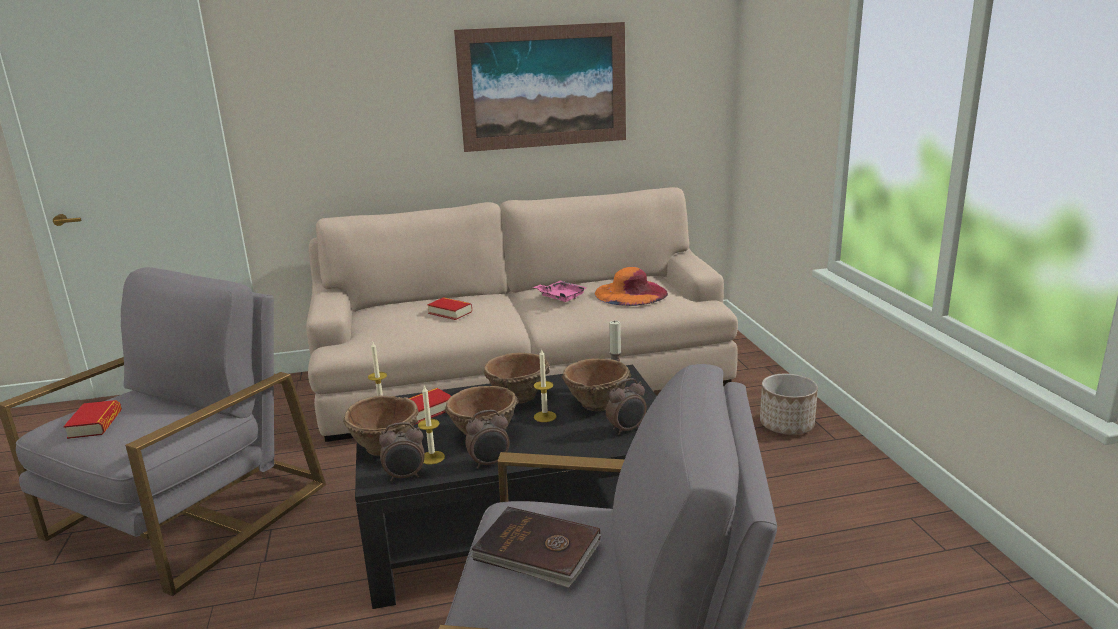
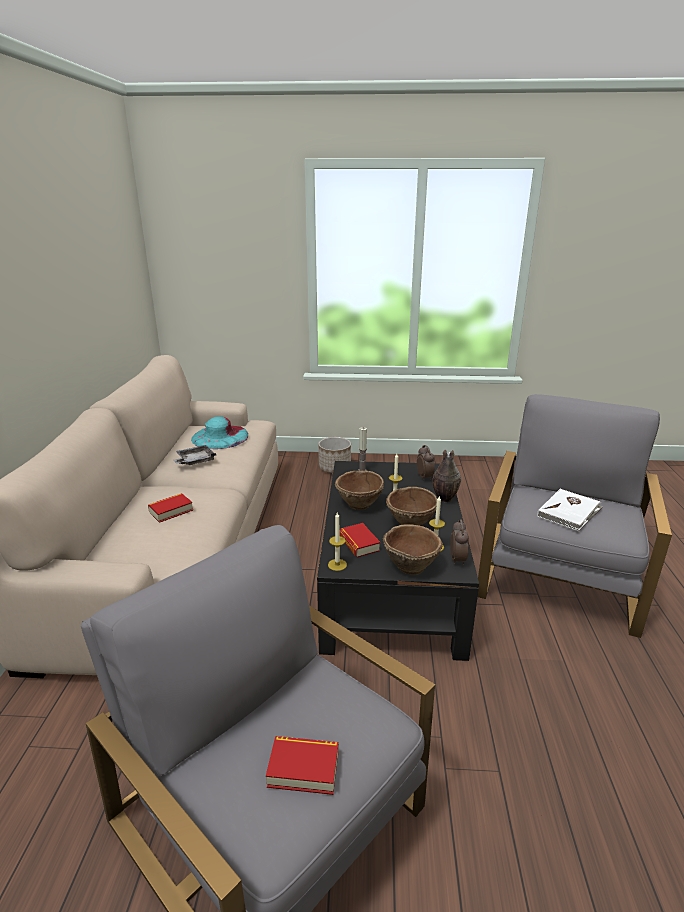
camera: 75 degrees left, 5 degrees up
picture [454,22,626,152] -> none
alarm clock [465,410,510,469] -> none
brown book [471,507,601,588] -> white book [537,489,603,531]
pink tray [533,280,586,302] -> grey tray [173,445,216,465]
brown bowl [562,358,631,411] -> none
orange hat [595,267,668,306] -> turquoise hat [191,416,248,449]
none -> vase [432,450,461,502]

